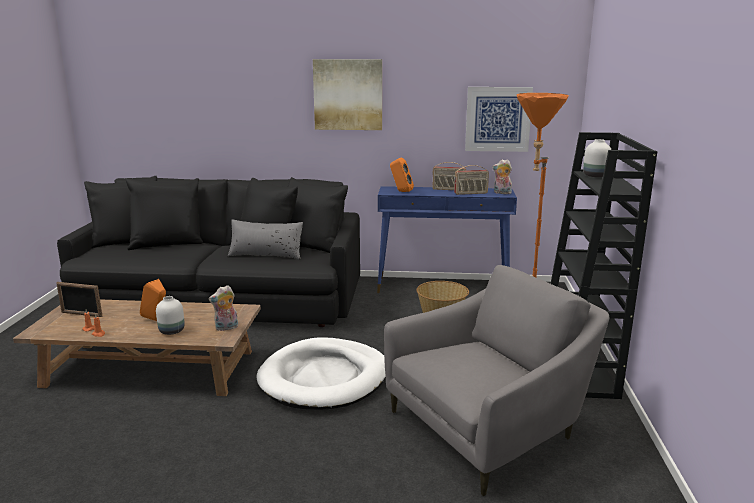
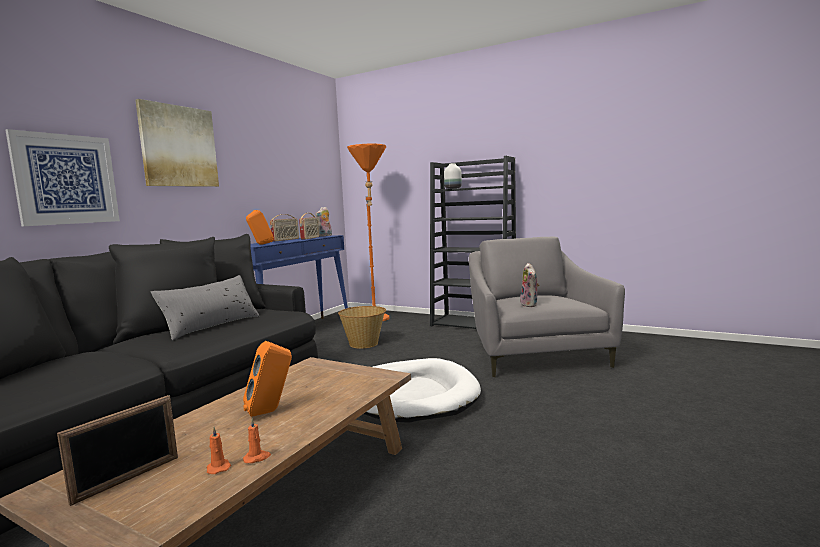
camera: 65 degrees left, 10 degrees down
white vase [156,296,185,335] -> none
plush toy [209,285,238,331] -> plush toy moved to [520,263,540,307]
picture [465,87,533,152] -> picture moved to [6,129,120,226]

